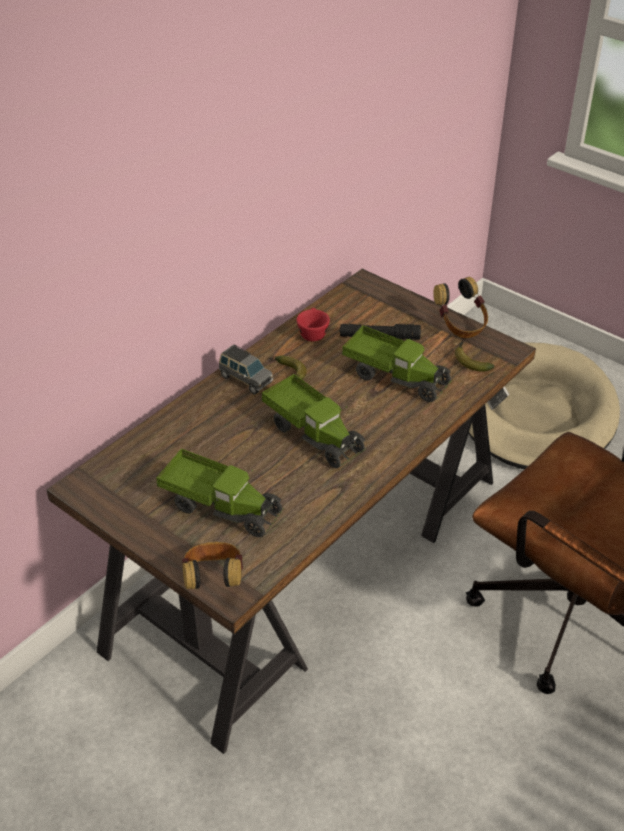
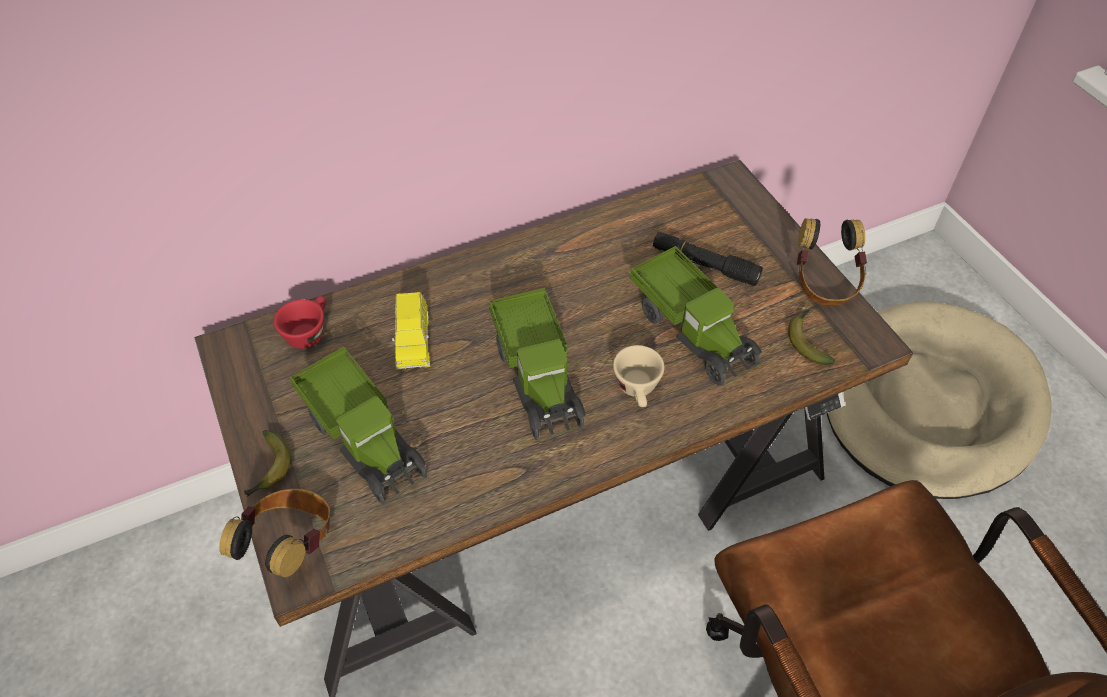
camera: 25 degrees right, 10 degrees up
grey toy car [219,345,273,395] -> none
banana [275,356,306,381] -> banana moved to [244,430,291,497]
red cup [297,308,330,341] -> red cup moved to [274,296,326,349]
none -> yellow toy car [392,292,431,370]
none -> beige cup [613,345,665,407]

